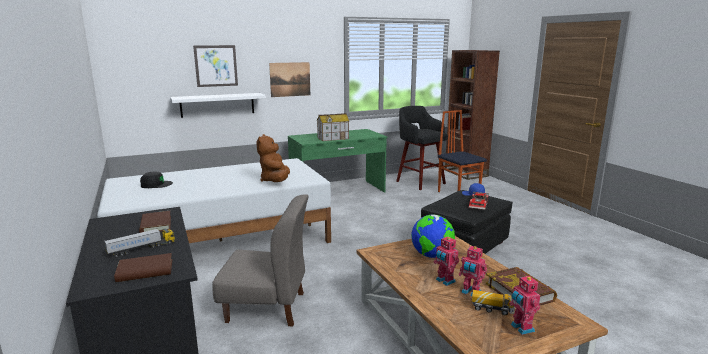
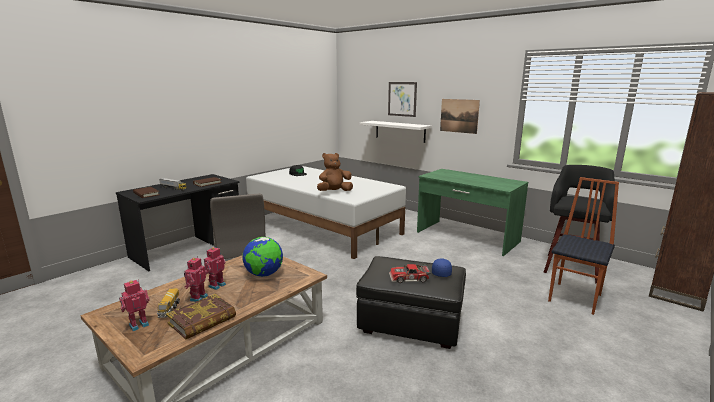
camera: 65 degrees right, 0 degrees up
toy house [317,113,349,141] -> none

